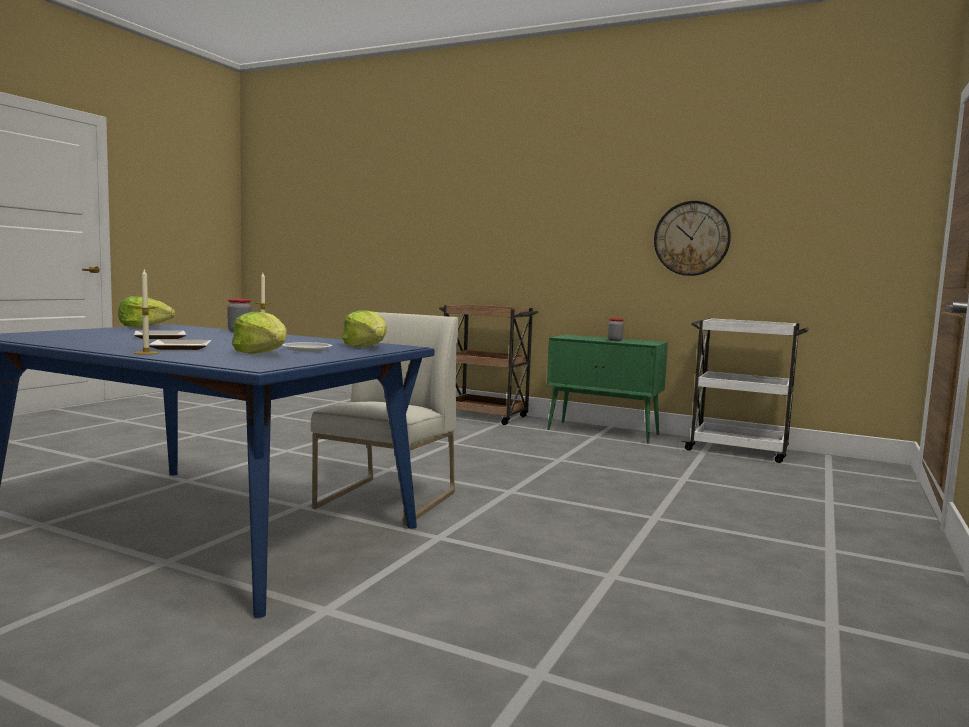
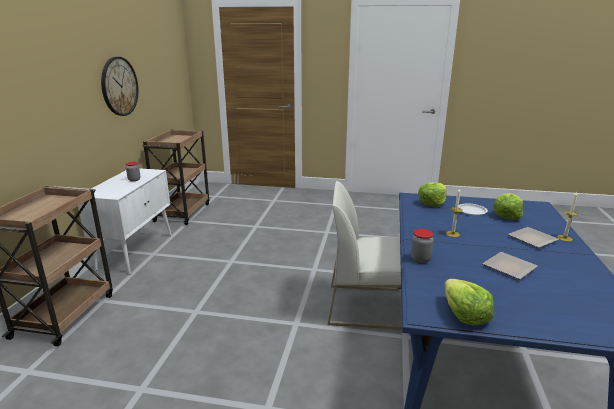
camera: 105 degrees left, 15 degrees up
green cabinet [547,335,668,444] -> white cabinet [78,168,172,274]
white cart [682,318,809,463] -> brown cart [143,129,209,225]

